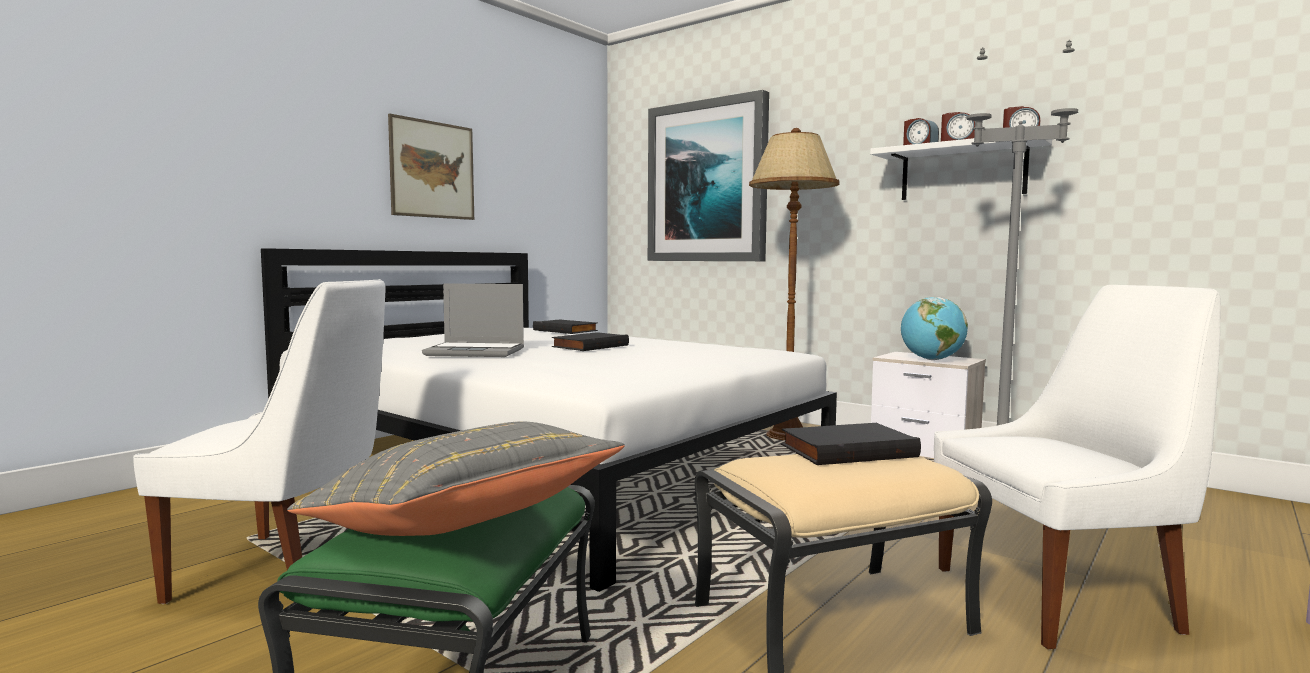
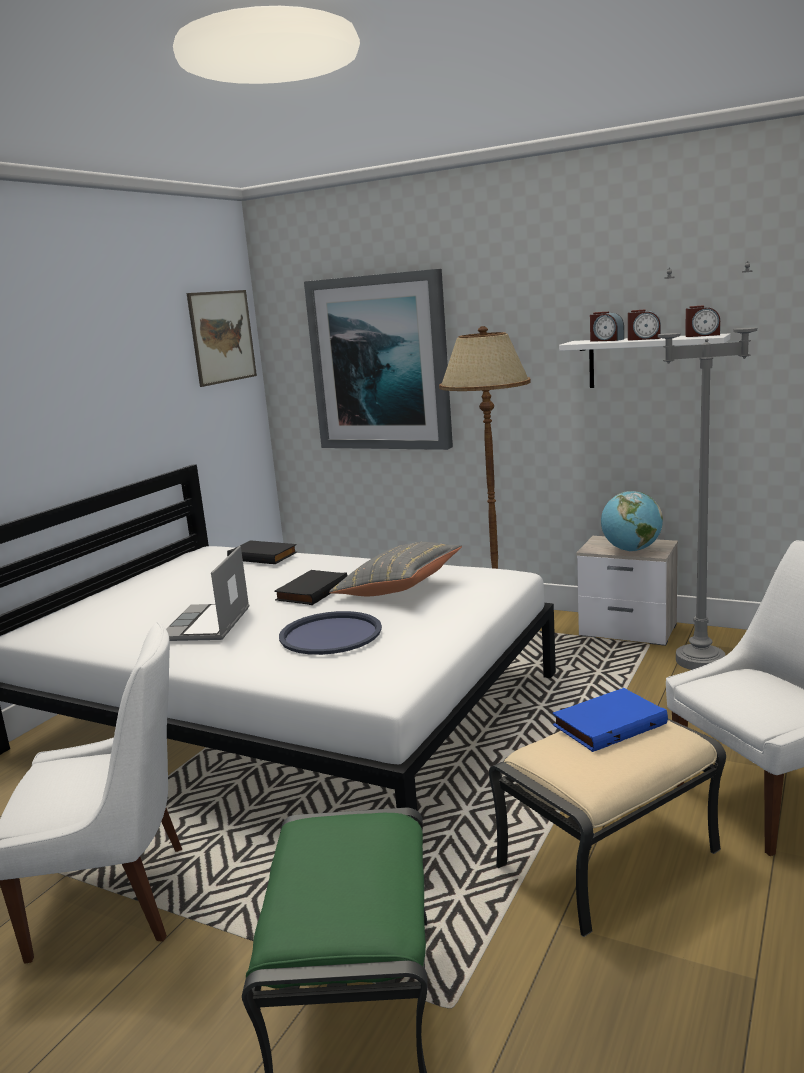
camera: 10 degrees left, 10 degrees up
grey pillow [287,421,625,536] -> grey pillow moved to [329,542,462,596]
picture [388,114,474,220] -> picture moved to [187,290,257,387]
laptop [422,283,524,357] -> laptop turned 105 degrees clockwise [166,546,249,641]
black book [781,423,921,465] -> blue book [553,688,668,752]
none -> blue tray [279,611,382,655]

